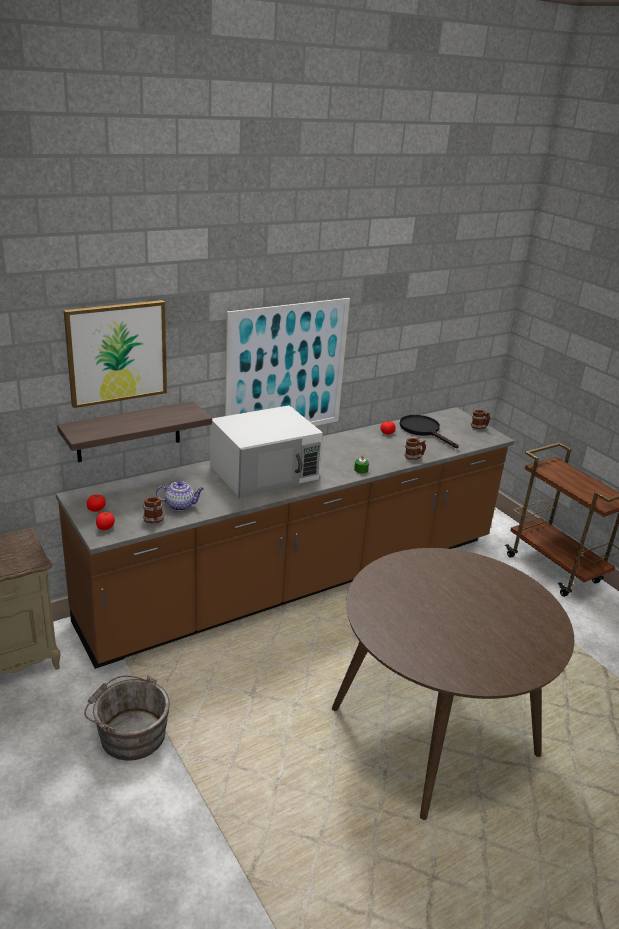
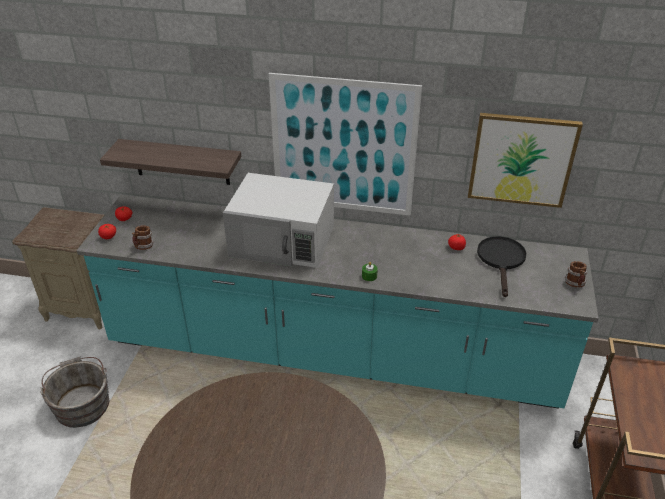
camera: 45 degrees right, 10 degrees up
brown counter [56,407,515,669] -> turquoise counter [77,195,599,409]
picture [64,300,167,408] -> picture moved to [468,113,583,208]
teapot [156,481,204,511] -> none
mug [404,438,426,460] -> none

